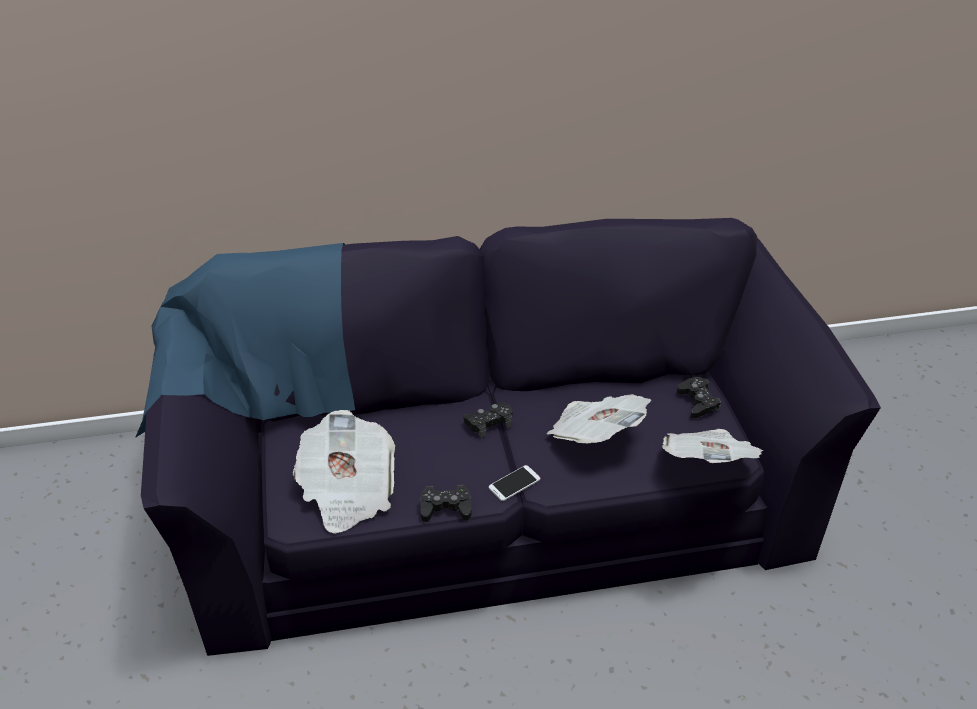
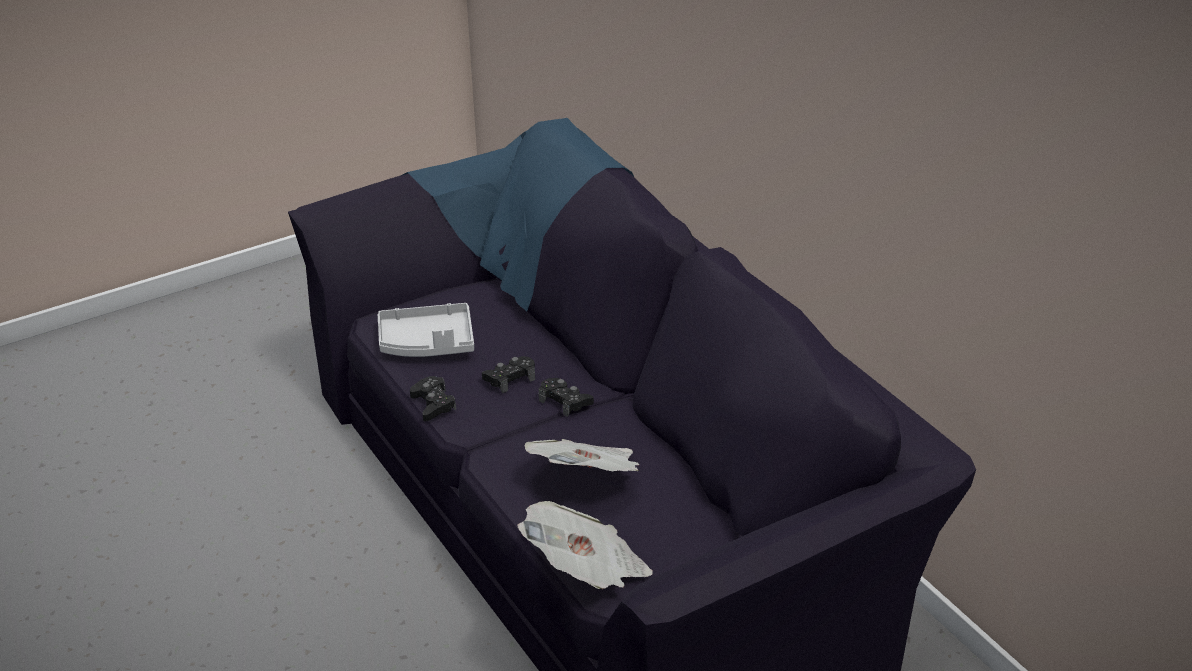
camera: 70 degrees right, 5 degrees down
newspaper [293,410,395,534] -> grey tray [378,303,474,357]
phone [489,465,540,501] -> none
black game controller [677,377,721,418] -> black game controller moved to [482,356,535,393]

